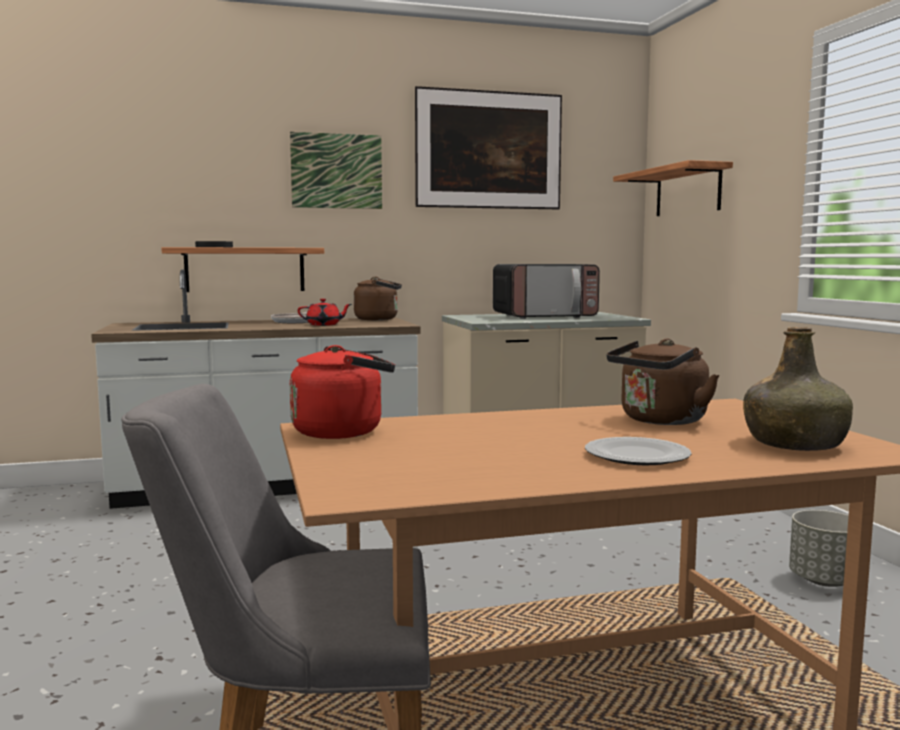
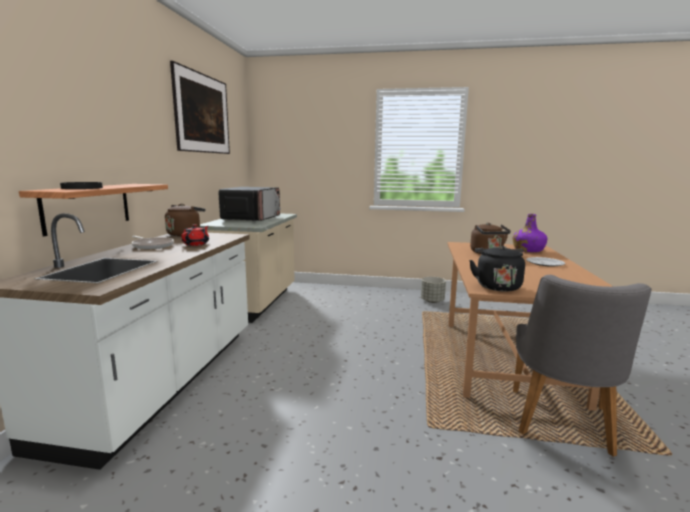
camera: 65 degrees left, 5 degrees up
picture [290,132,382,209] -> none
red kettle [290,345,395,439] -> black kettle [469,246,525,291]
shelf [613,160,733,216] -> none
green bottle [743,327,853,451] -> purple bottle [513,214,547,252]

